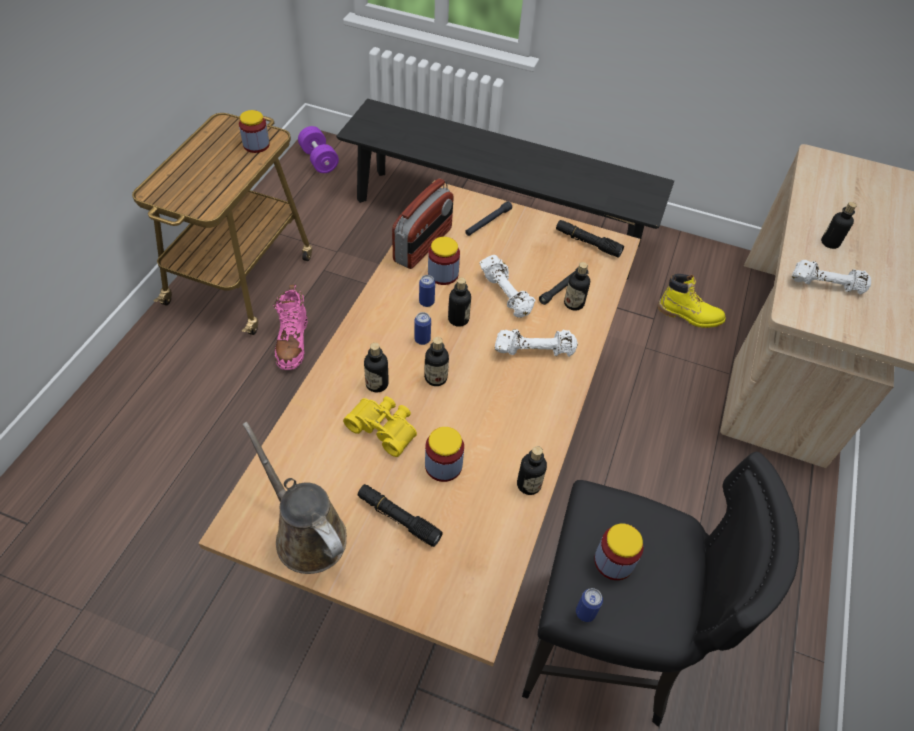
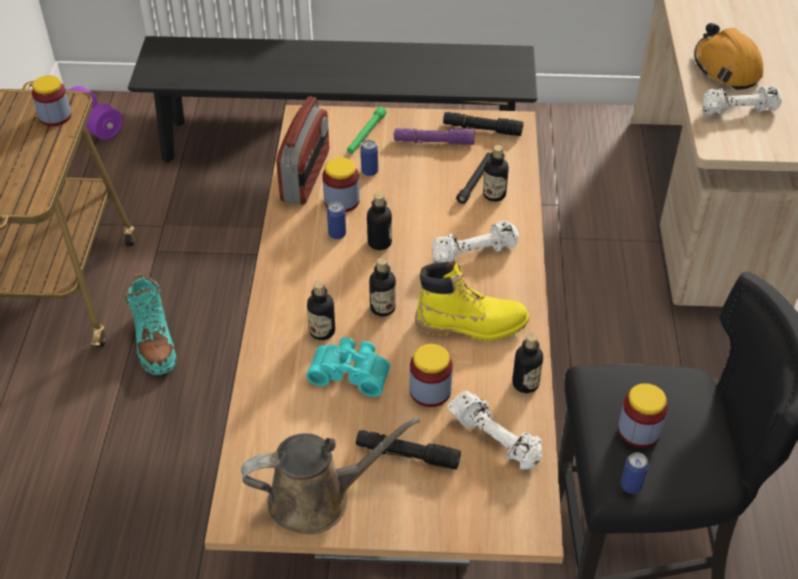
camera: 15 degrees left, 5 degrees down
brown watering can [243,422,347,574] -> brown watering can turned 135 degrees clockwise [241,417,420,535]
pink boot [273,284,308,370] -> turquoise boot [124,272,177,375]
yellow binoculars [343,396,417,457] -> turquoise binoculars [306,337,390,397]
can [414,312,431,345] -> can moved to [361,140,378,176]
black flashlight [465,201,512,236] -> green flashlight [347,106,386,154]
white dumbbell [479,255,535,318] -> white dumbbell moved to [447,391,542,470]
yellow boot [658,274,726,328] -> yellow boot moved to [415,260,529,341]
bottle [821,202,856,249] -> orange hard hat [694,23,763,90]
none -> purple flashlight [394,128,475,145]

